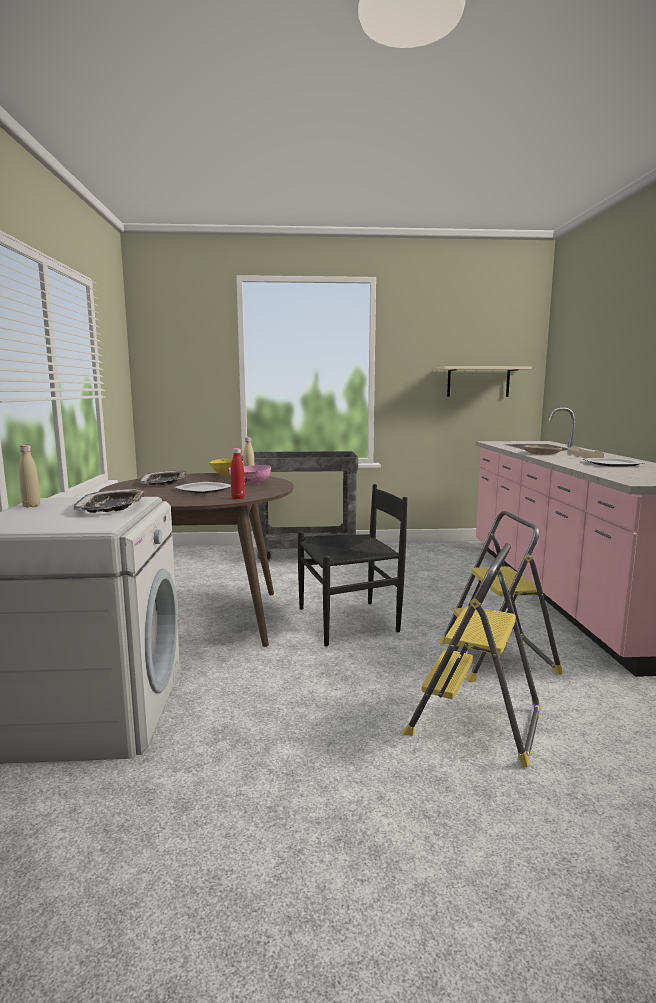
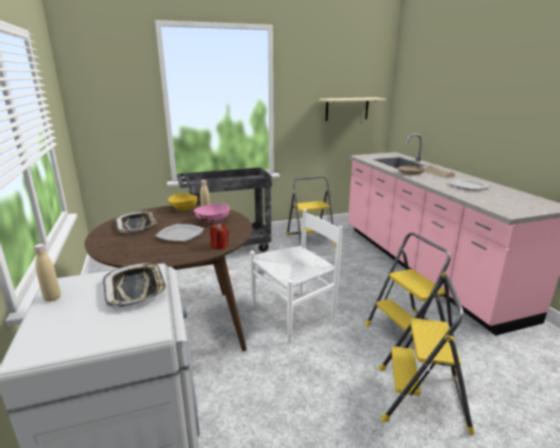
camera: 15 degrees left, 10 degrees up
red bottle [231,448,245,499] -> red candle [210,223,229,249]
black chair [298,484,407,647] -> white chair [250,209,342,343]
none -> yellow step ladder [287,176,337,246]

